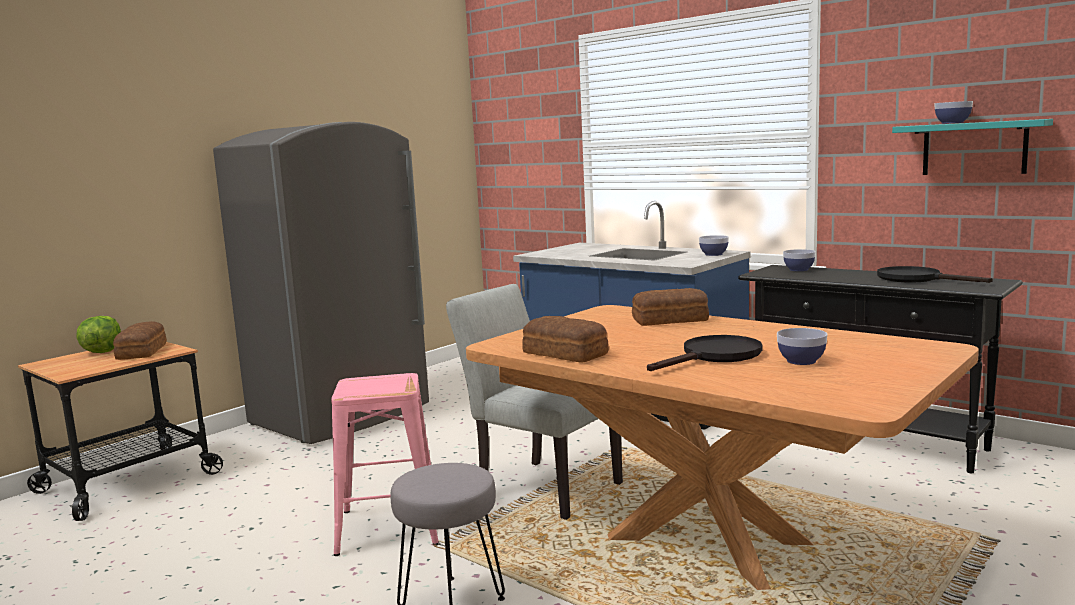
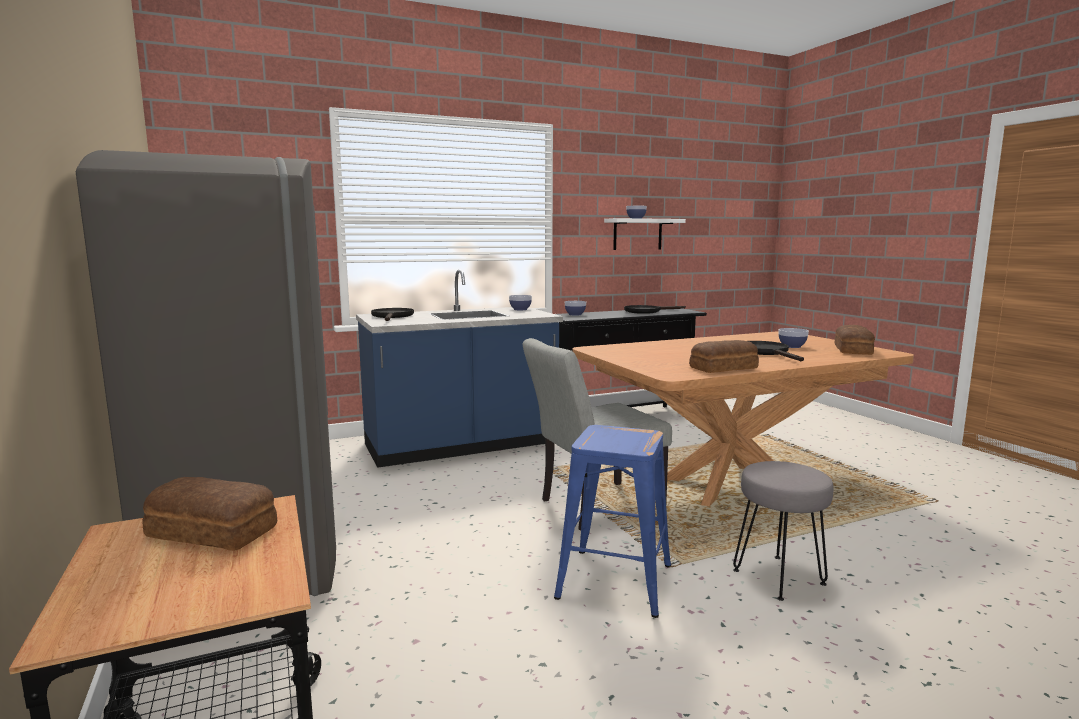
camera: 65 degrees left, 0 degrees up
lettuce [76,316,121,353] -> none
pink stool [331,373,439,556] -> blue stool [554,425,671,618]
bread [632,288,709,326] -> bread moved to [835,325,875,355]
turquoise shelf [892,119,1053,175] -> white shelf [604,218,686,250]
none -> black frying pan [371,308,414,321]

